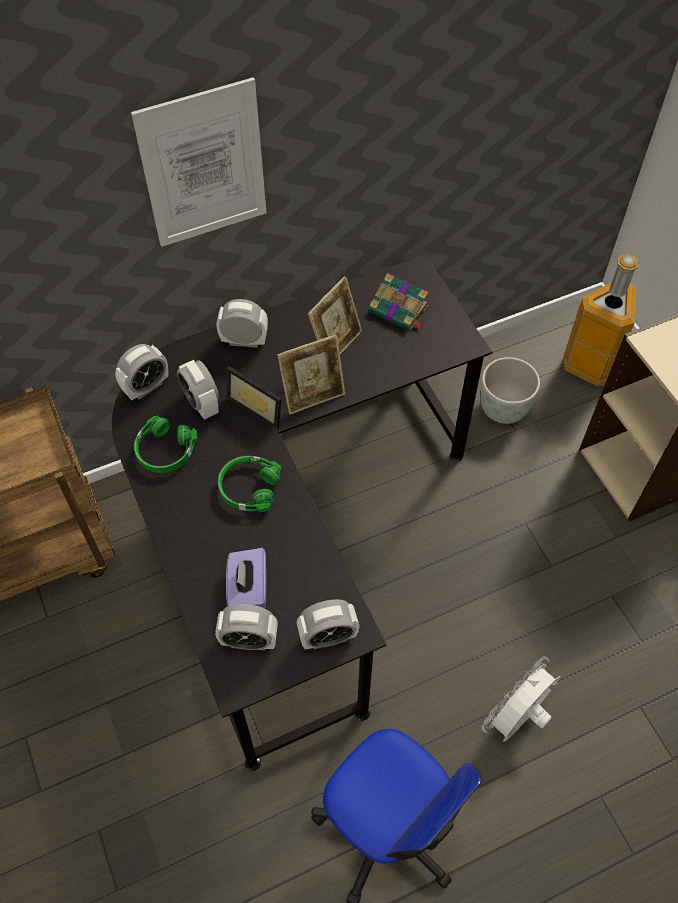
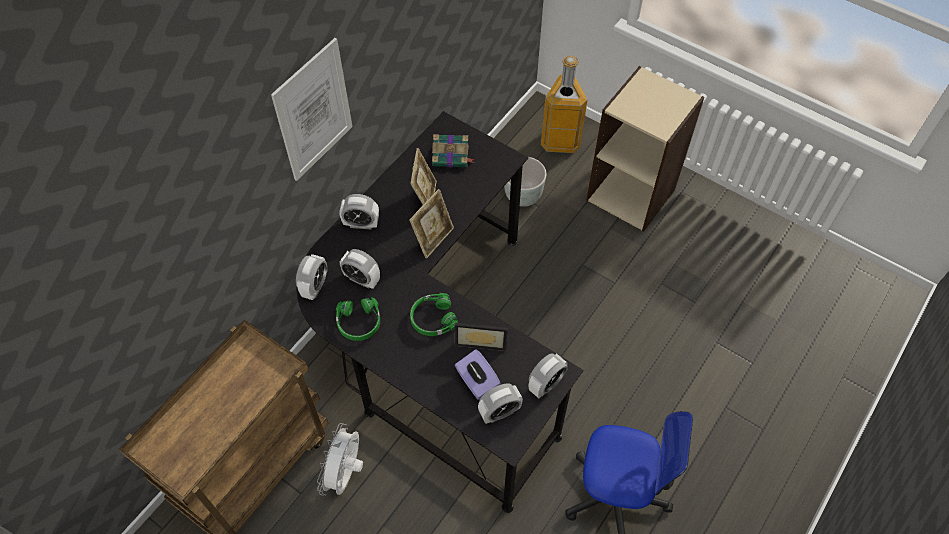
camera: 30 degrees left, 0 degrees up
alarm clock [216,299,268,348] -> alarm clock turned 150 degrees counterclockwise [339,194,379,230]
picture frame [227,366,282,429] -> picture frame moved to [454,323,508,351]
white fan [482,656,560,742] -> white fan moved to [317,423,363,495]

